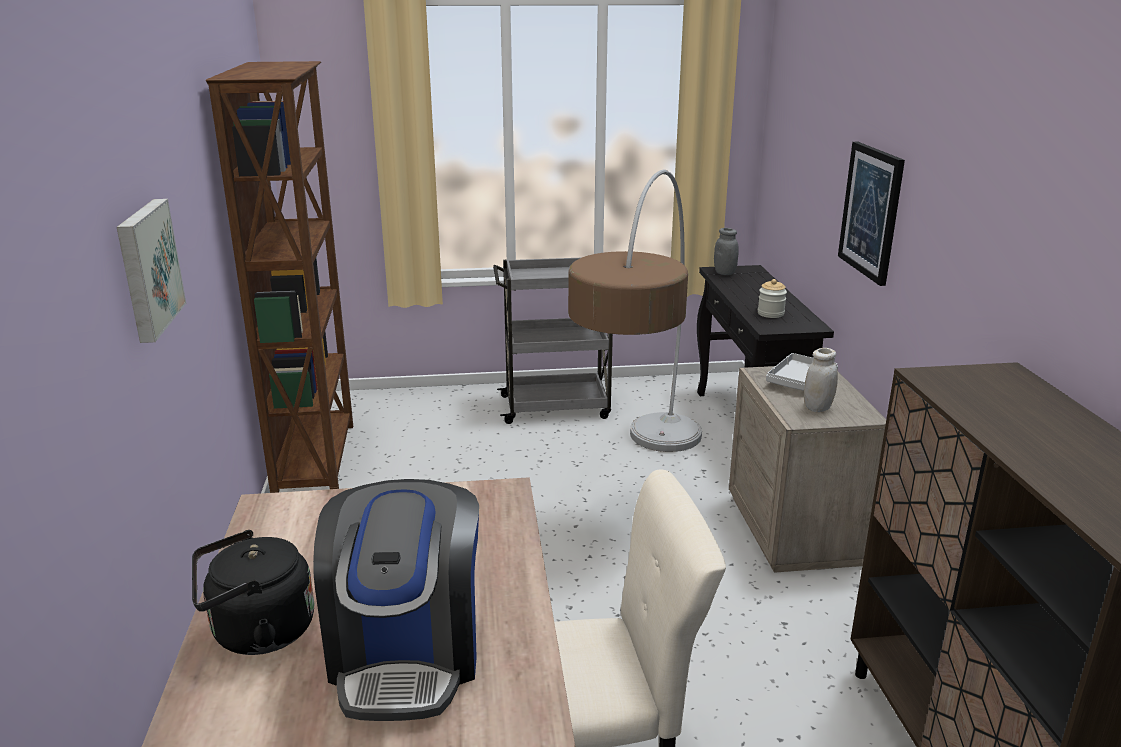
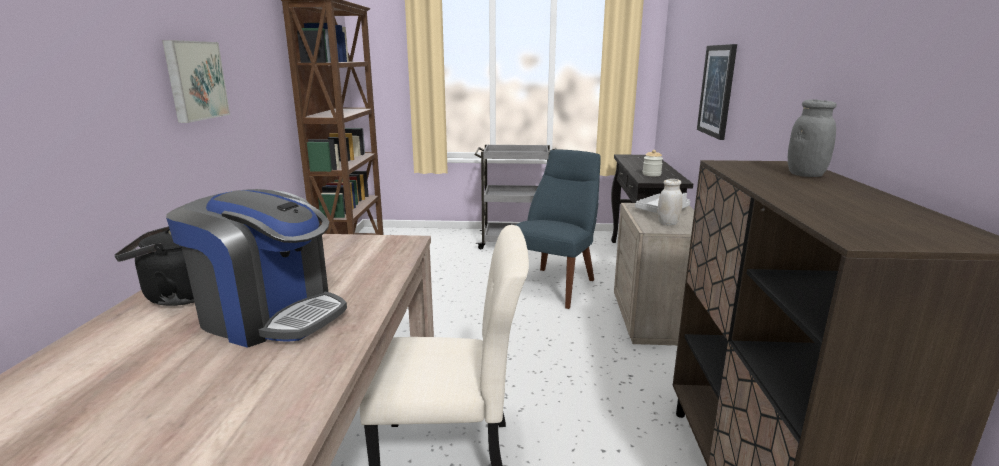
camera: 10 degrees right, 5 degrees down
coffee machine [313,479,479,721] -> coffee machine turned 75 degrees counterclockwise [166,189,347,348]
floor lamp [568,170,702,452] -> blue chair [516,150,601,309]
grey jar [714,228,739,275] -> grey jar moved to [788,99,837,177]

